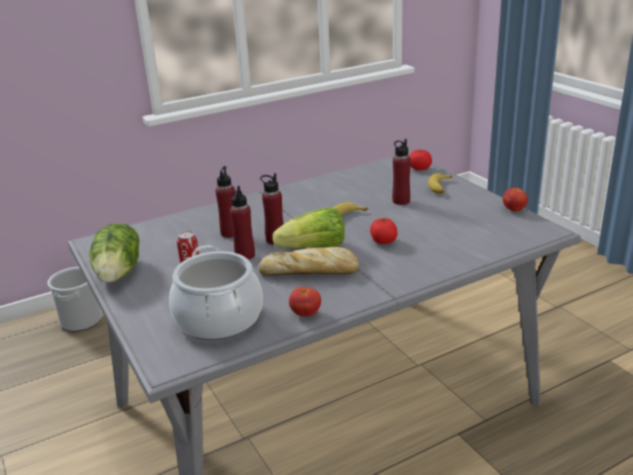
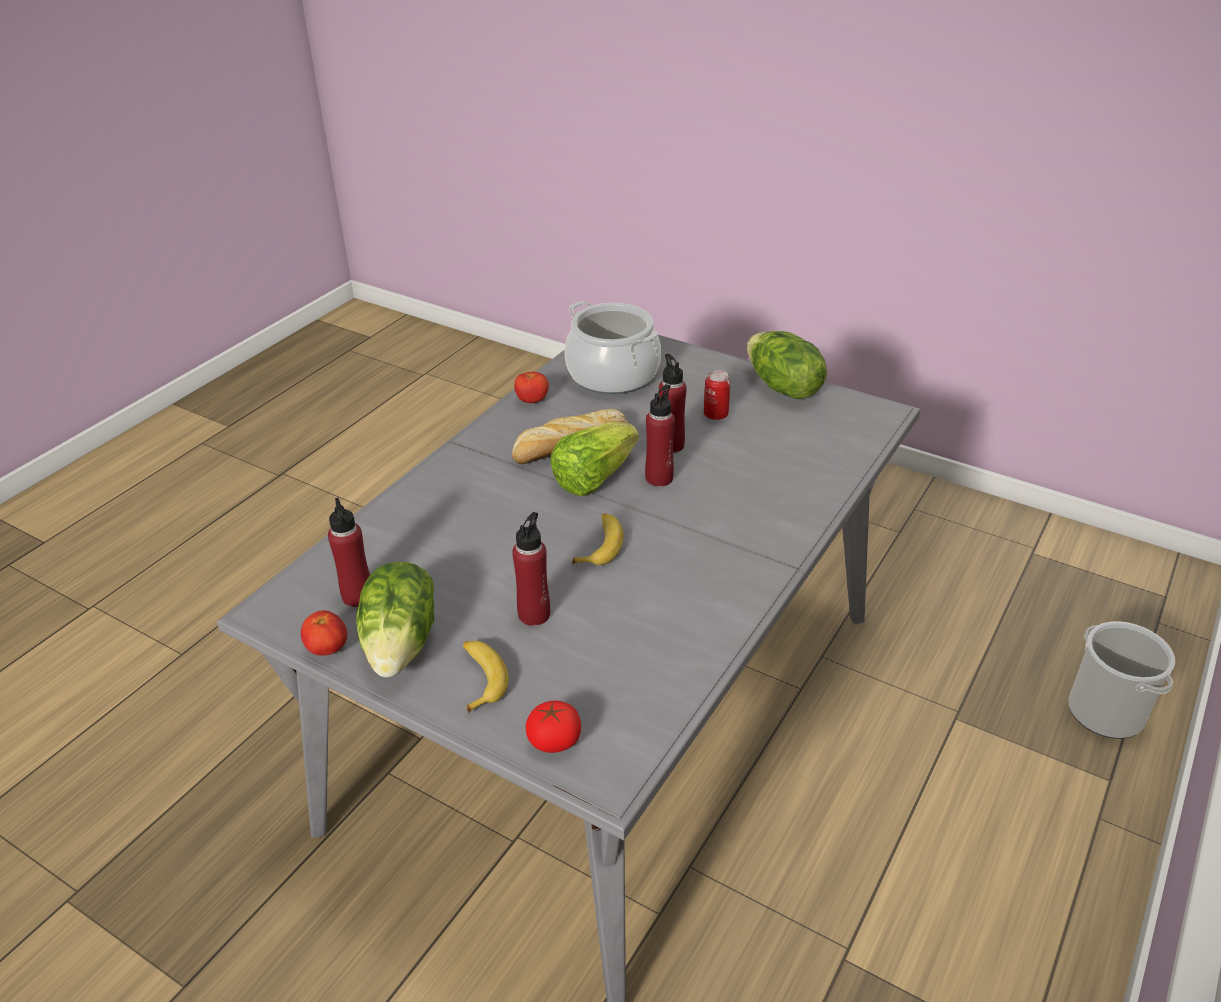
camera: 150 degrees right, 10 degrees up
red bottle [215,166,235,238] -> red bottle moved to [328,498,370,607]
tomato [370,218,398,244] -> none
none -> lettuce [356,562,434,677]

